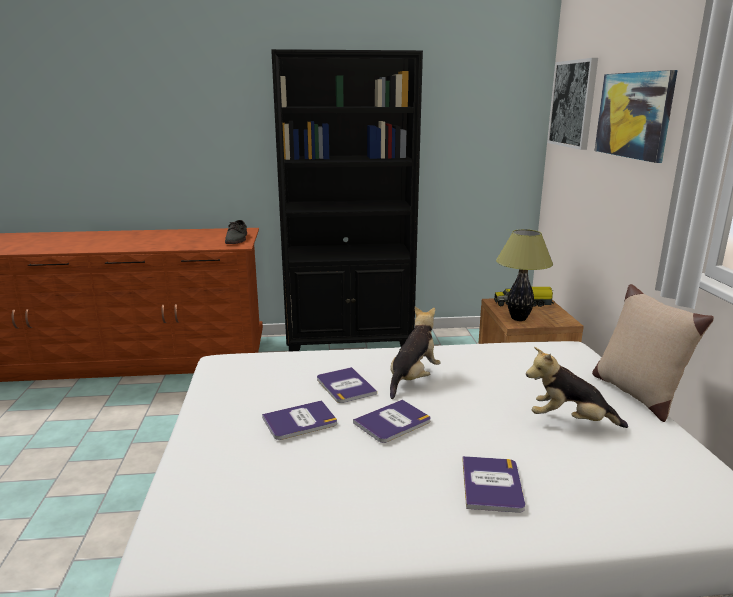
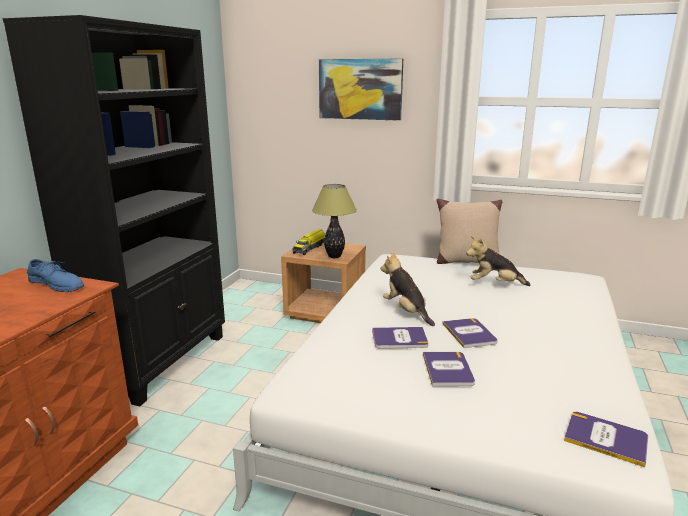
camera: 65 degrees left, 0 degrees up
grey shoe [225,220,247,244] -> blue shoe [27,259,84,292]
book [462,456,525,513] -> book moved to [564,412,648,467]
plush toy [526,347,628,428] -> plush toy turned 60 degrees clockwise [466,236,531,286]
picture [547,58,598,150] -> none

